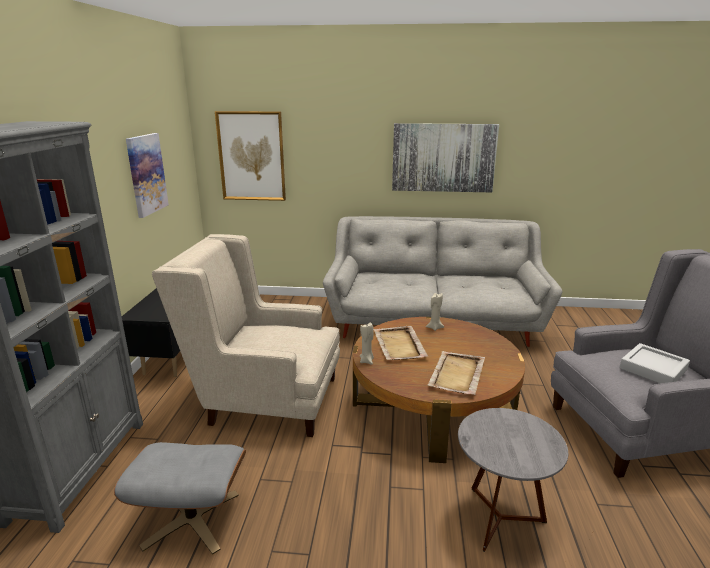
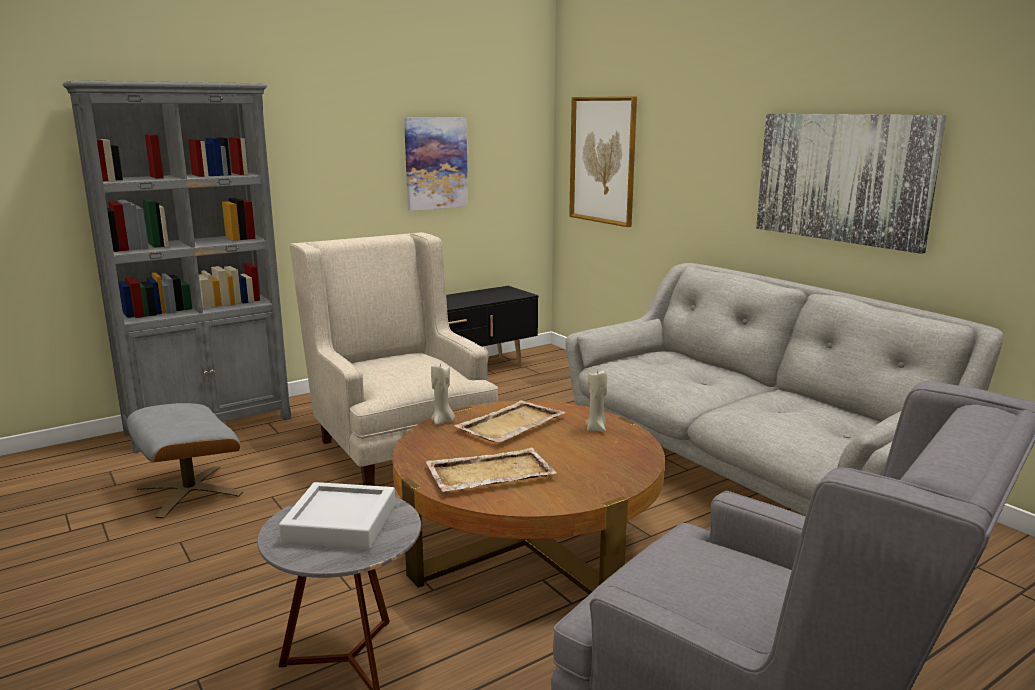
camera: 50 degrees right, 5 degrees down
grey tray [620,343,690,384] -> grey tray moved to [279,482,396,550]

